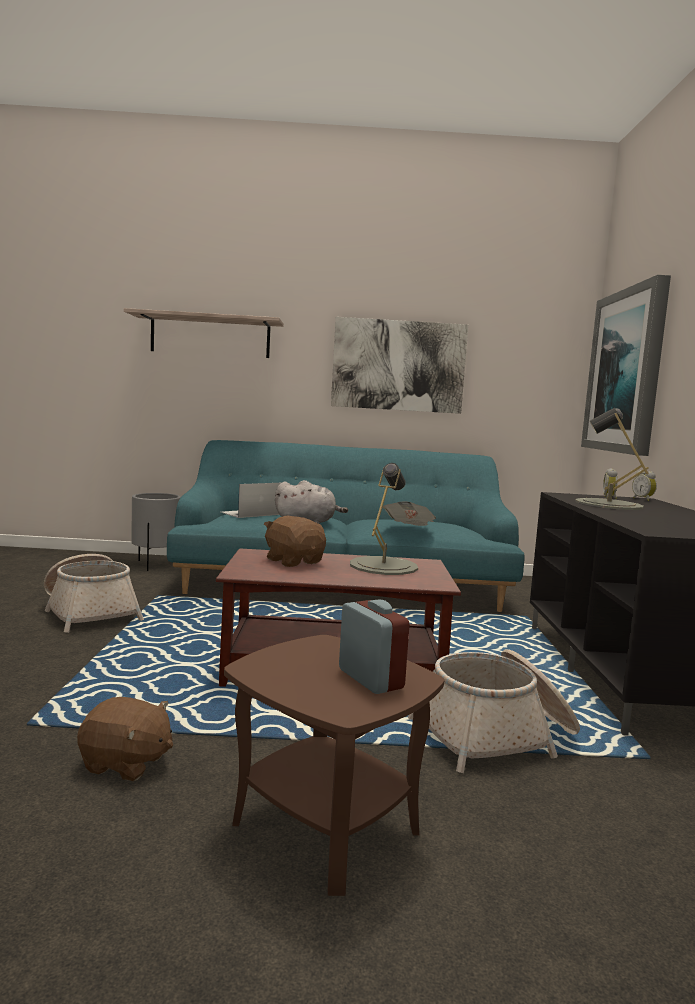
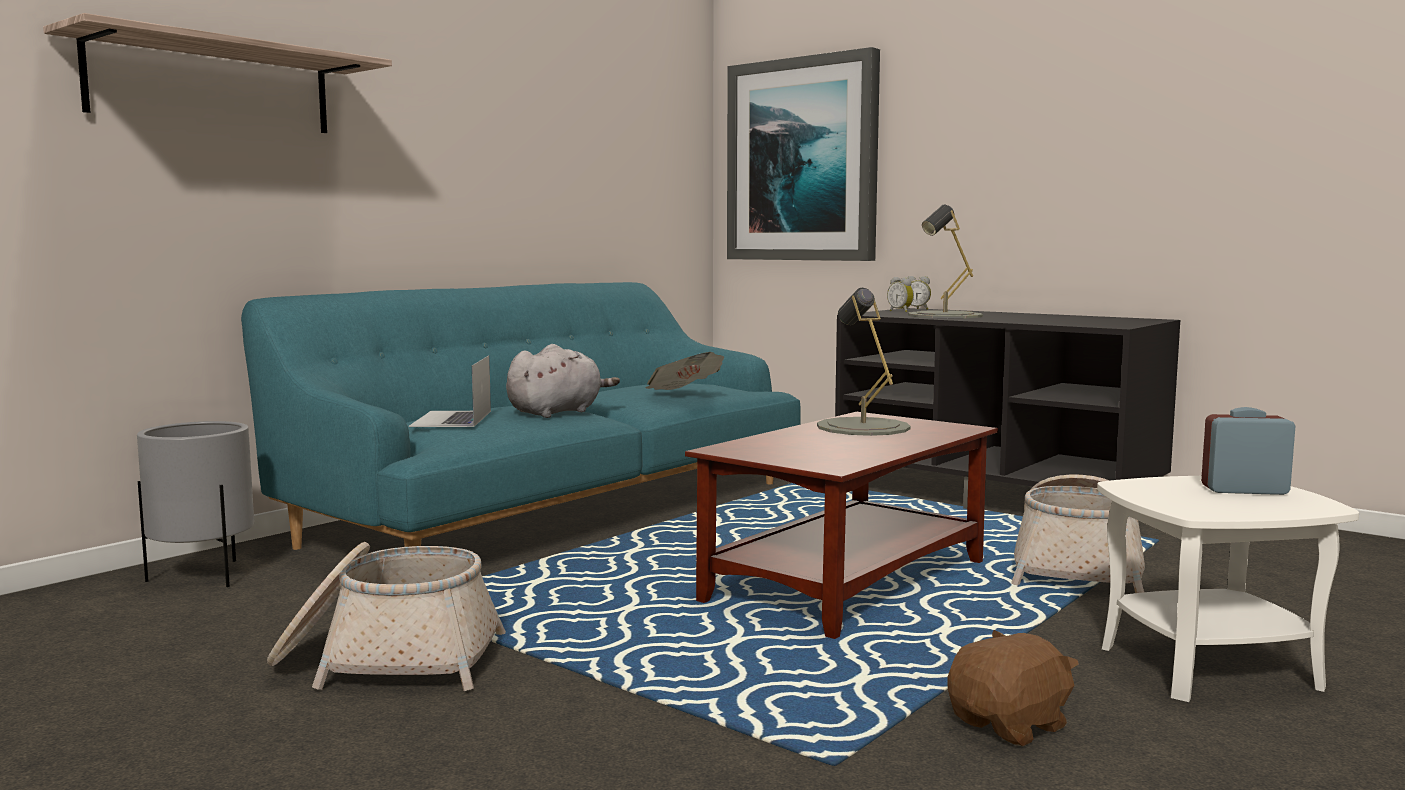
camera: 50 degrees left, 0 degrees up
brown side table [224,635,444,896] -> white side table [1097,476,1359,702]
brown plush toy [264,515,326,567] -> none
picture [331,317,468,414] -> none

